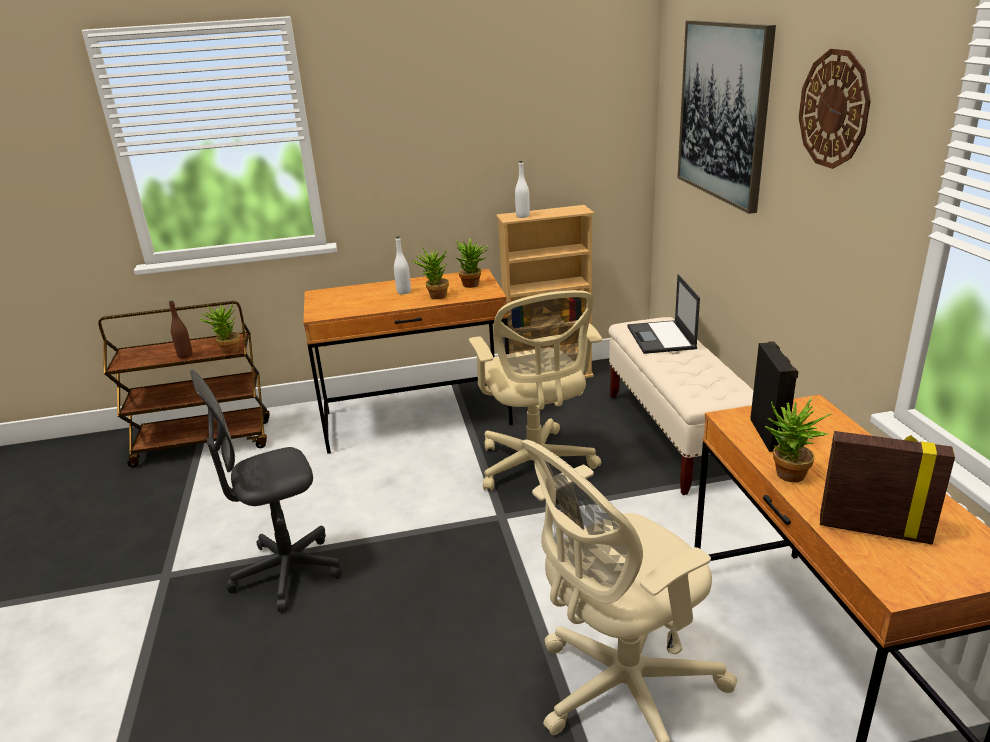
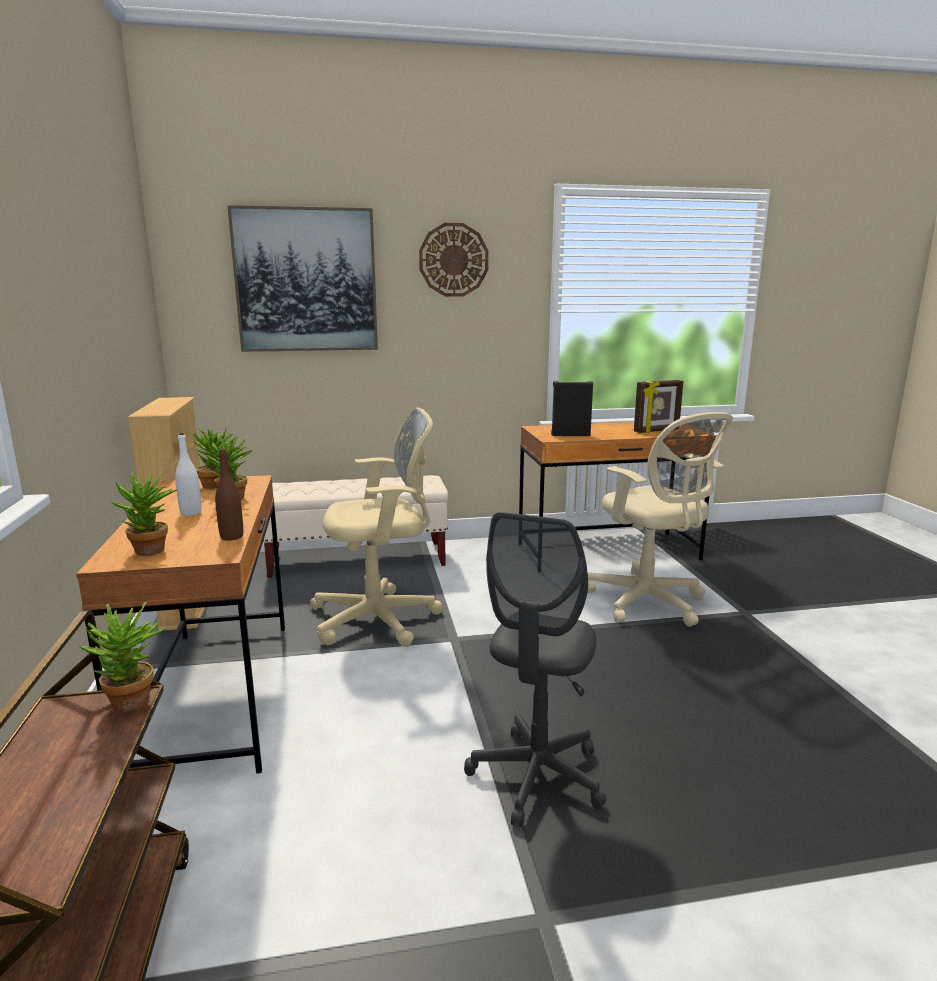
camera: 90 degrees left, 10 degrees down
brown bottle [169,300,193,358] -> brown bottle moved to [215,449,243,541]
grey office chair [190,370,342,612] -> grey office chair turned 45 degrees clockwise [464,512,606,827]
white bottle [515,161,530,218] -> none
laptop [628,274,700,354] -> none
potted plant [765,398,832,482] -> potted plant moved to [110,472,178,556]
picture frame [820,431,955,545] -> picture frame turned 135 degrees counterclockwise [634,380,683,433]

